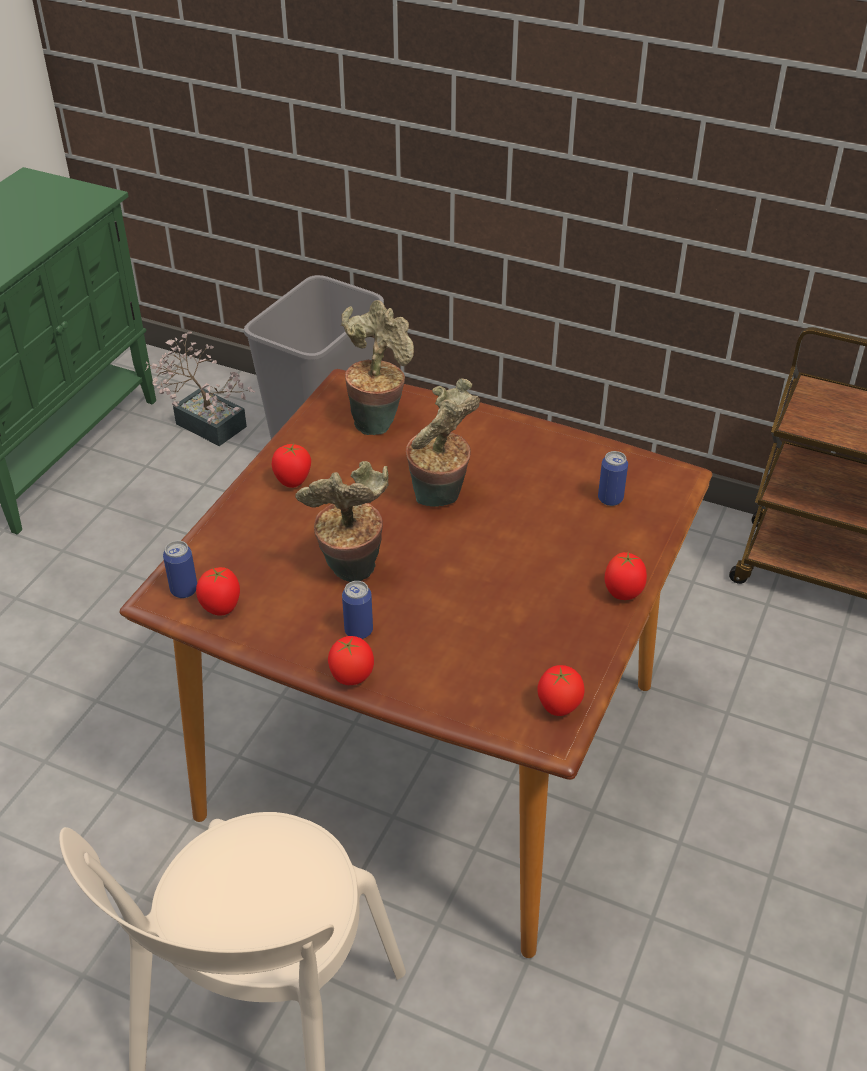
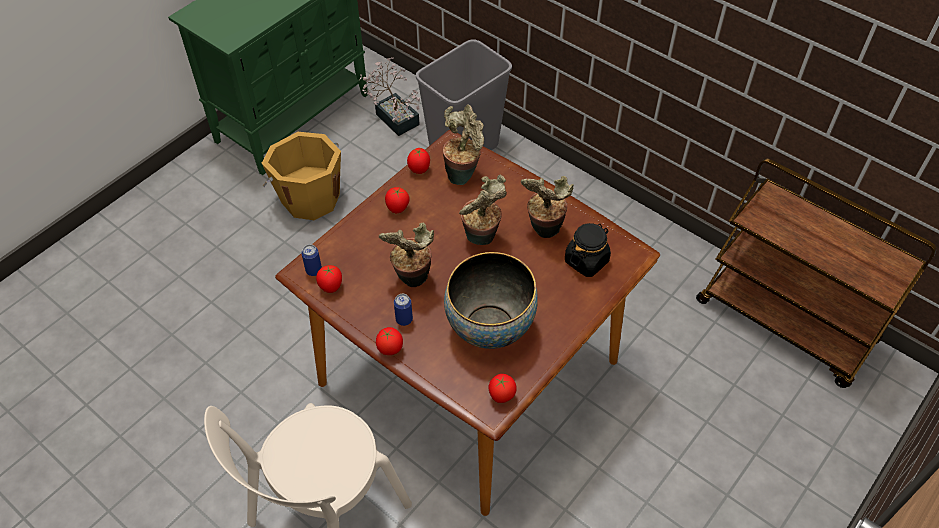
camera: 15 degrees right, 10 degrees up
can [598,451,628,506] -> black jar [565,223,611,277]
tomato [605,552,647,600] -> tomato moved to [407,148,430,174]
none -> orange bucket [262,132,341,220]
none -> bowl [444,252,538,349]
none -> potted plant [521,176,574,238]

